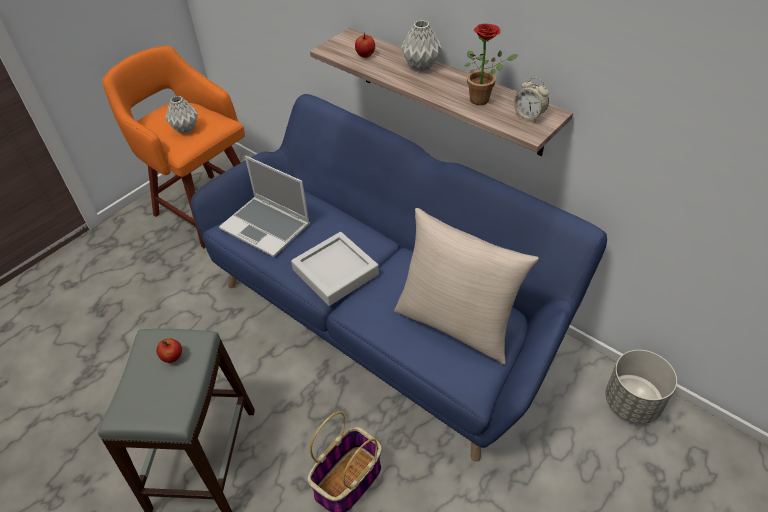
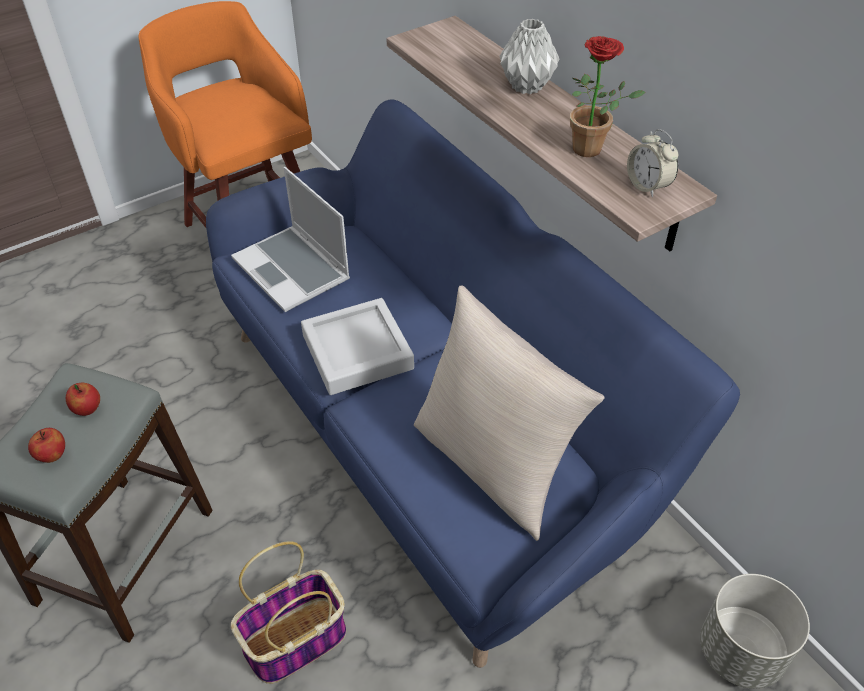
camera: 15 degrees right, 0 degrees up
grey vase [166,96,198,134] -> none
apple [355,33,375,58] -> apple moved to [28,428,65,463]

